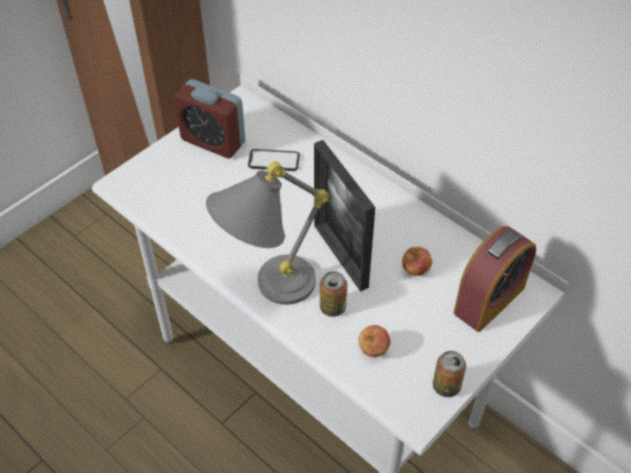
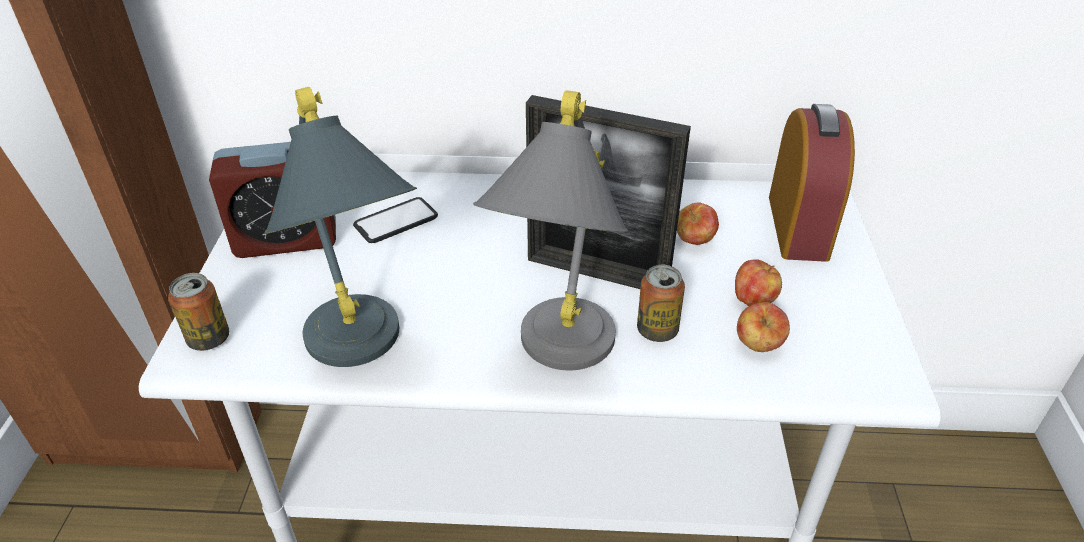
camera: 40 degrees left, 10 degrees down
can [433,351,466,397] -> can moved to [168,273,229,351]
none -> grey table lamp [265,87,417,367]
none -> apple [735,259,782,306]

